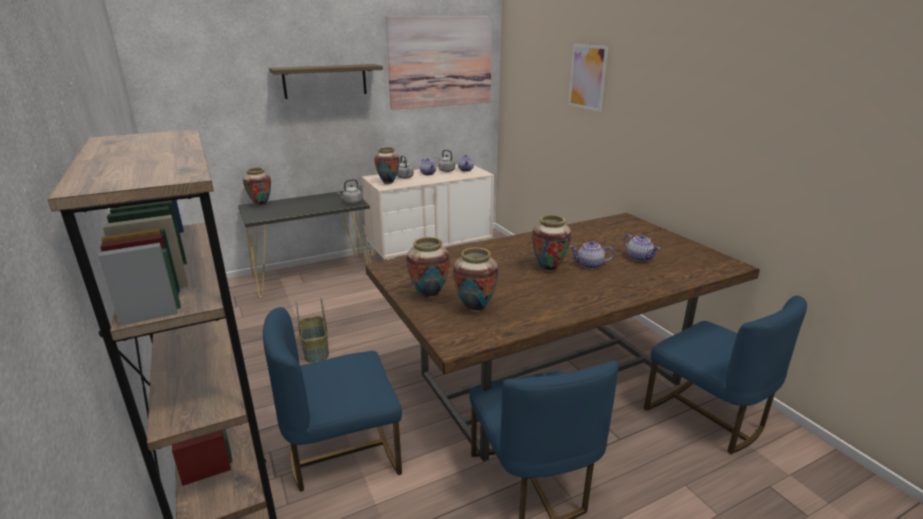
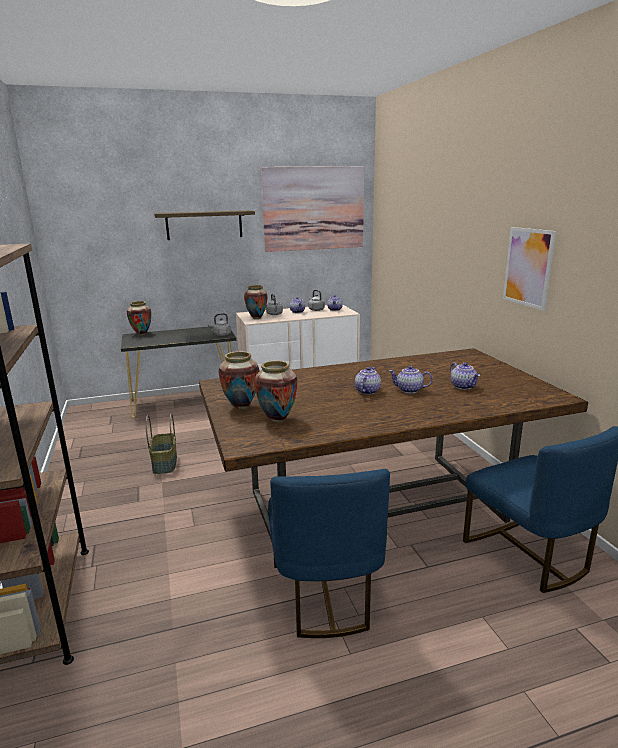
camera: 10 degrees right, 5 degrees down
blue chair [263,307,402,492] -> none
vase [532,215,572,272] -> teapot [355,367,381,395]
picture [568,44,608,112] -> picture moved to [503,227,556,311]

